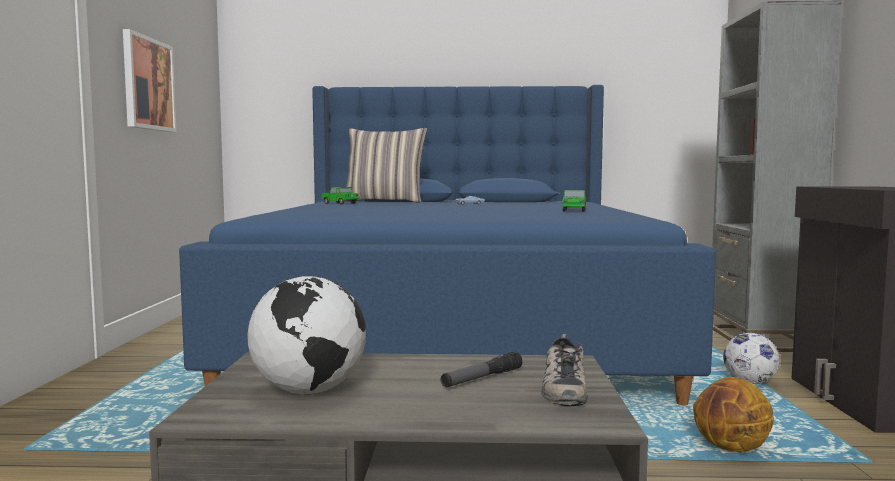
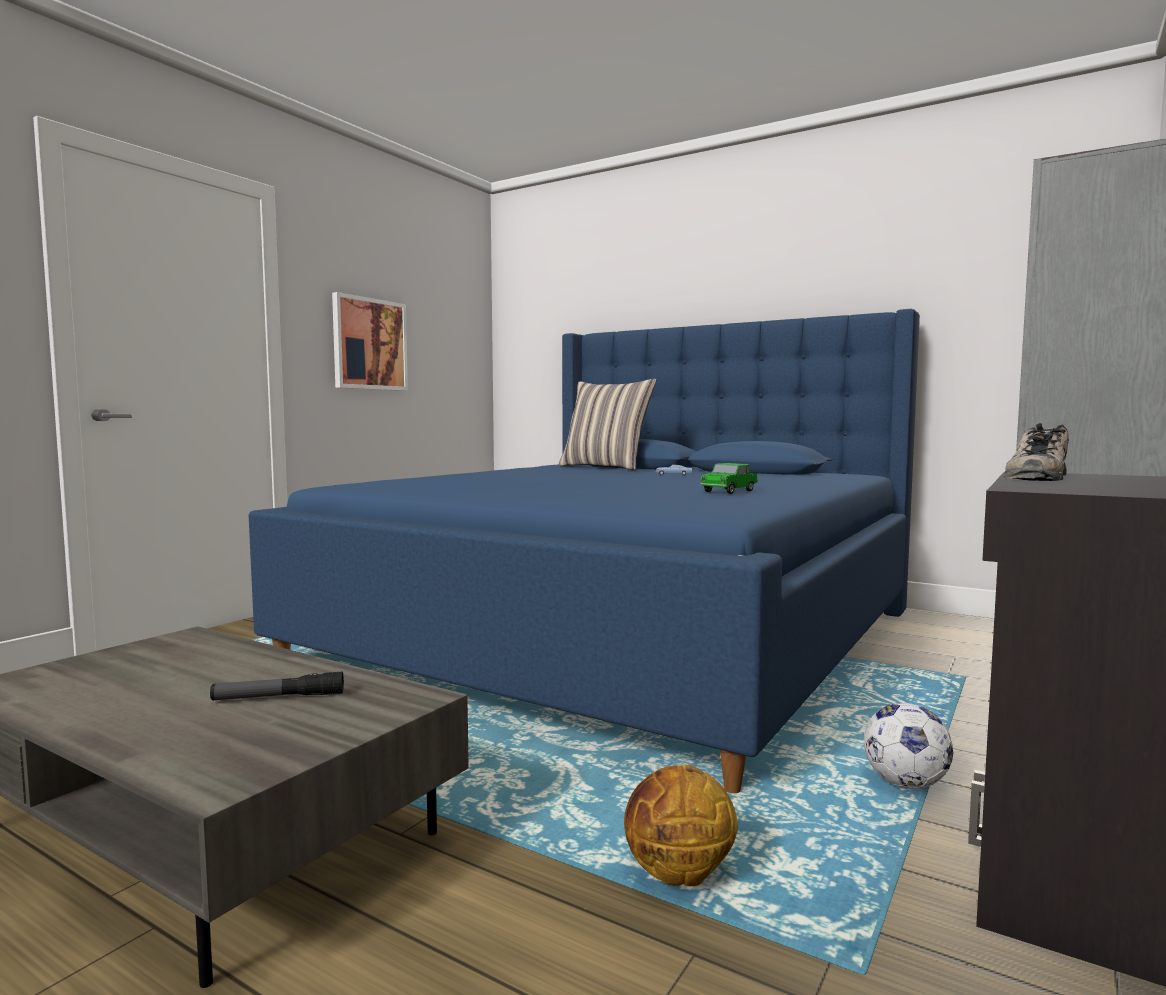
camera: 30 degrees right, 0 degrees up
globe [247,276,366,394] -> none
toy car [321,187,359,204] -> none
shoe [541,334,588,406] -> shoe moved to [1003,423,1069,481]

